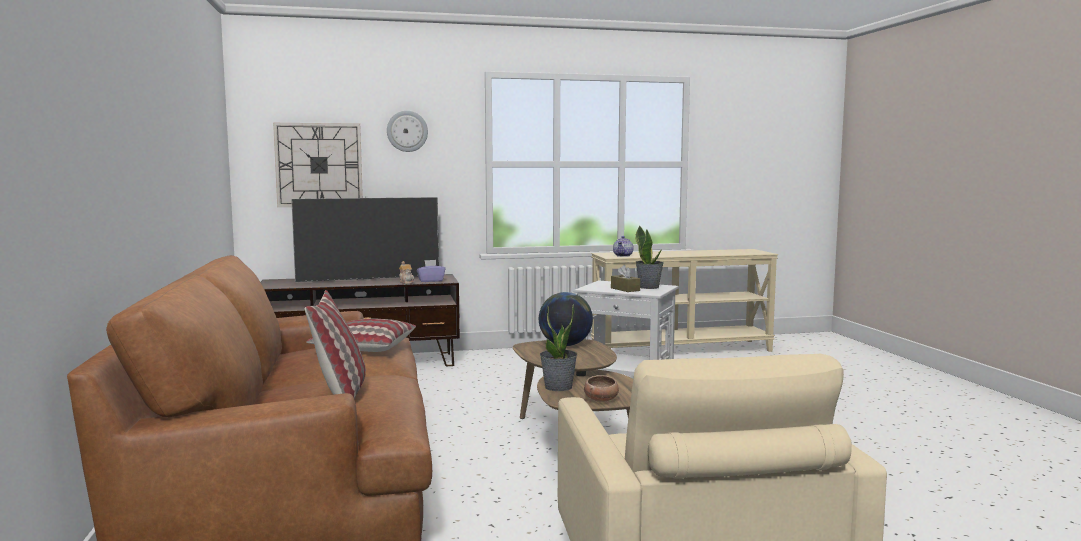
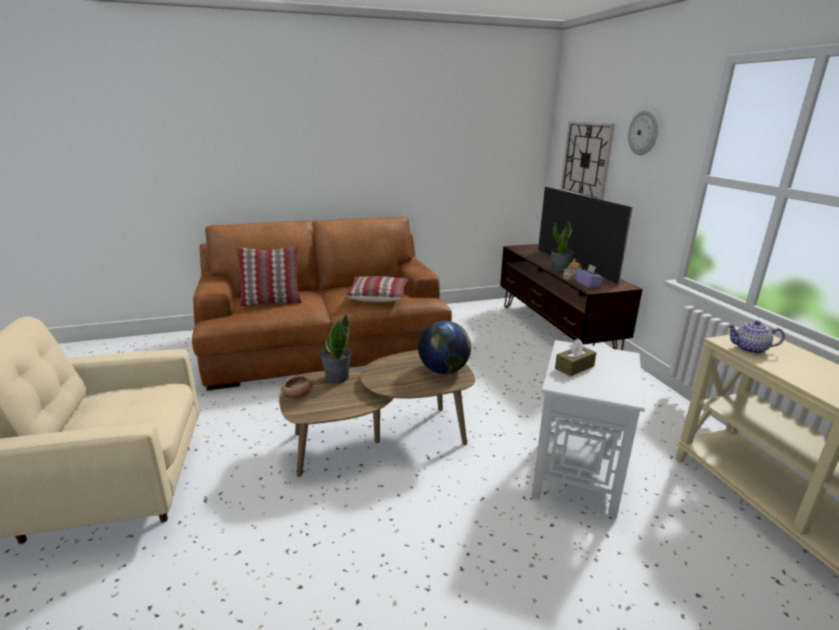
camera: 85 degrees right, 15 degrees up
potted plant [635,225,664,289] -> potted plant moved to [551,220,574,273]

